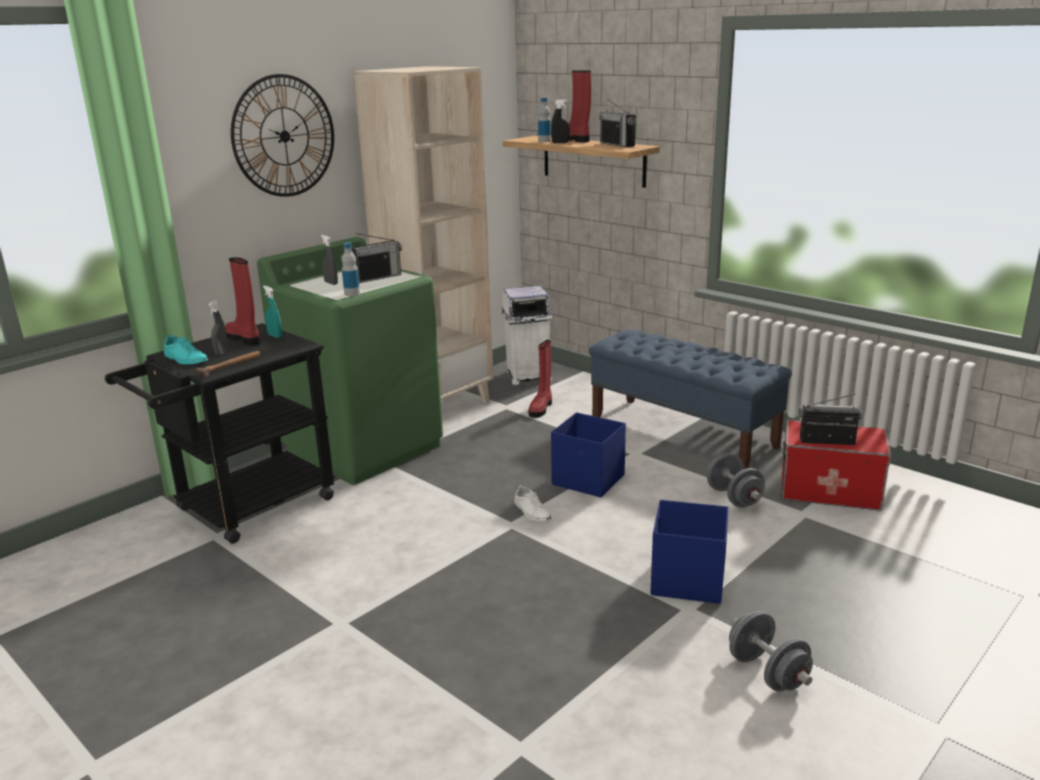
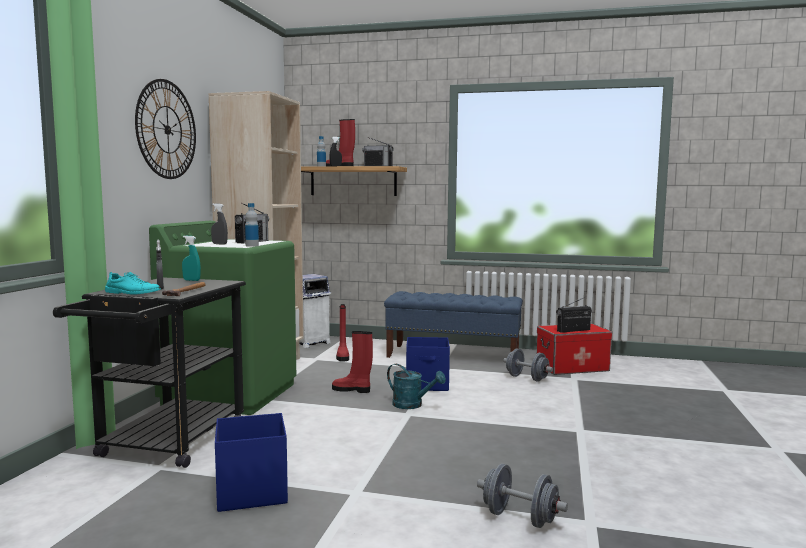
camera: 30 degrees left, 15 degrees down
red boot [225,257,260,346] -> red boot moved to [332,331,373,393]
white shoe [514,485,551,522] -> turquoise watering can [387,364,446,409]
blue storage box [651,500,728,604] -> blue storage box moved to [215,413,288,512]
grey dumbbell [729,611,813,691] -> grey dumbbell moved to [477,464,568,528]

